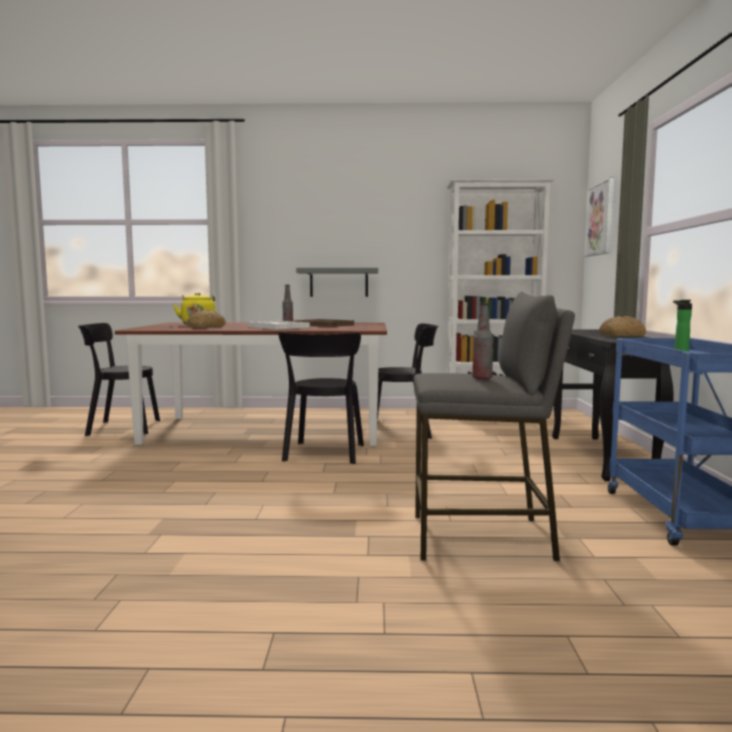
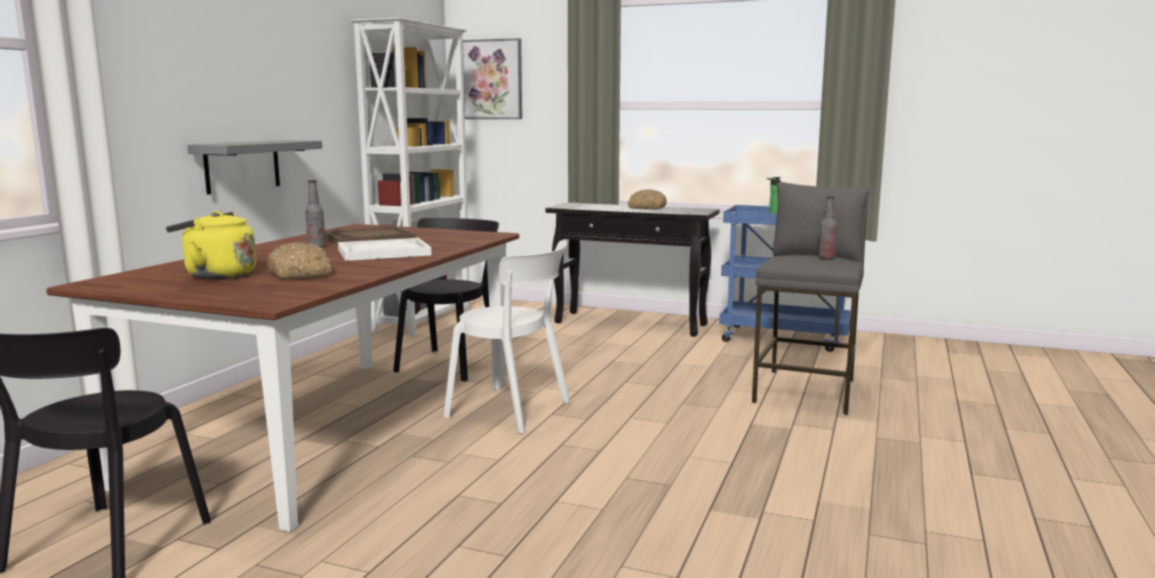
camera: 70 degrees left, 5 degrees up
black chair [278,332,364,464] -> white chair [443,240,570,434]

